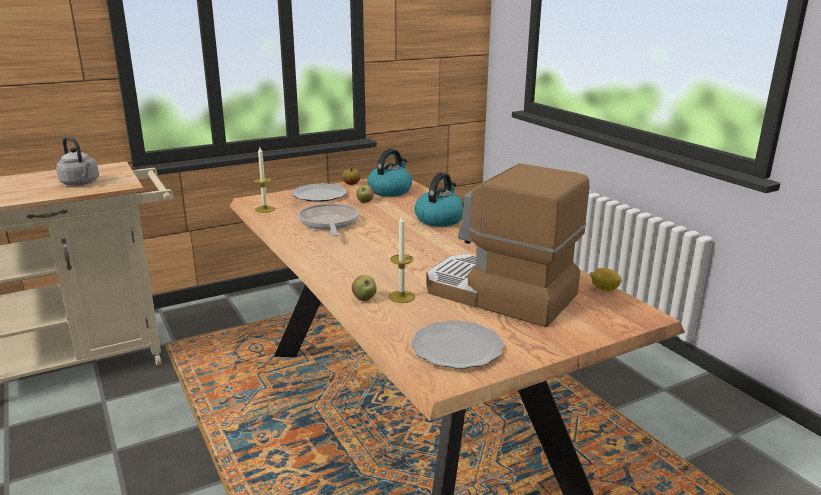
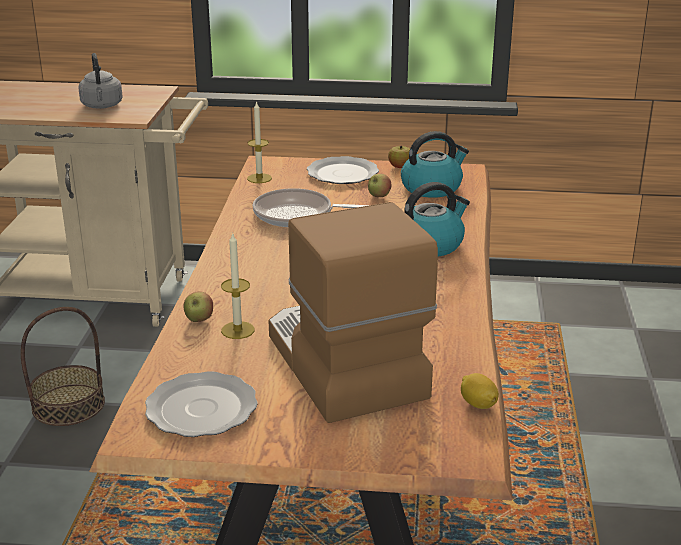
camera: 35 degrees right, 5 degrees up
frying pan [298,203,359,236] -> frying pan turned 105 degrees counterclockwise [253,188,369,227]
none -> basket [21,307,105,426]

